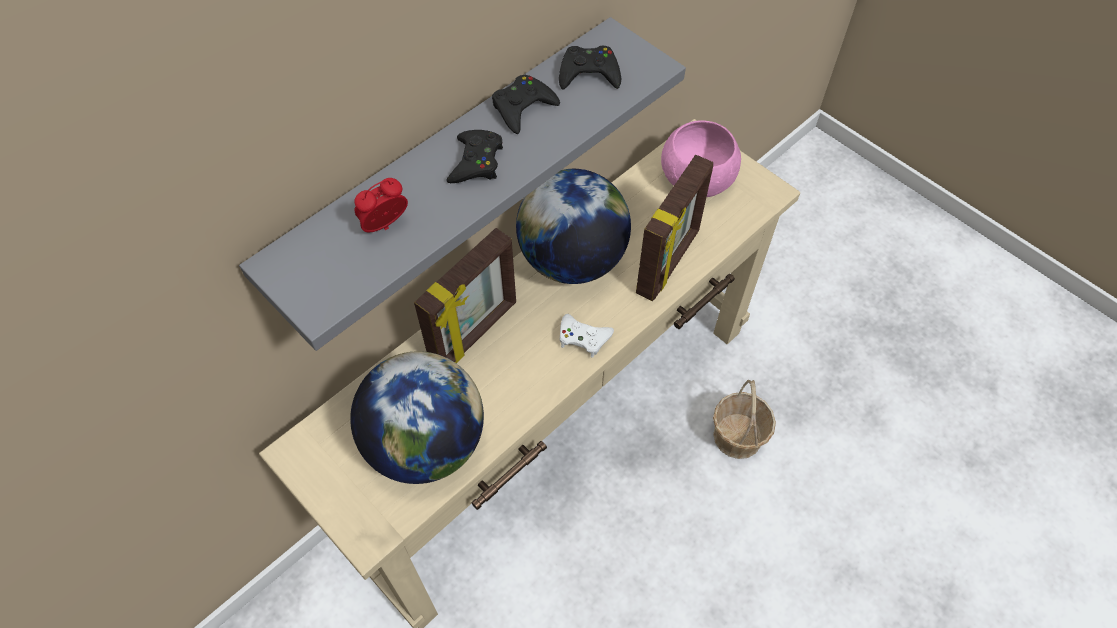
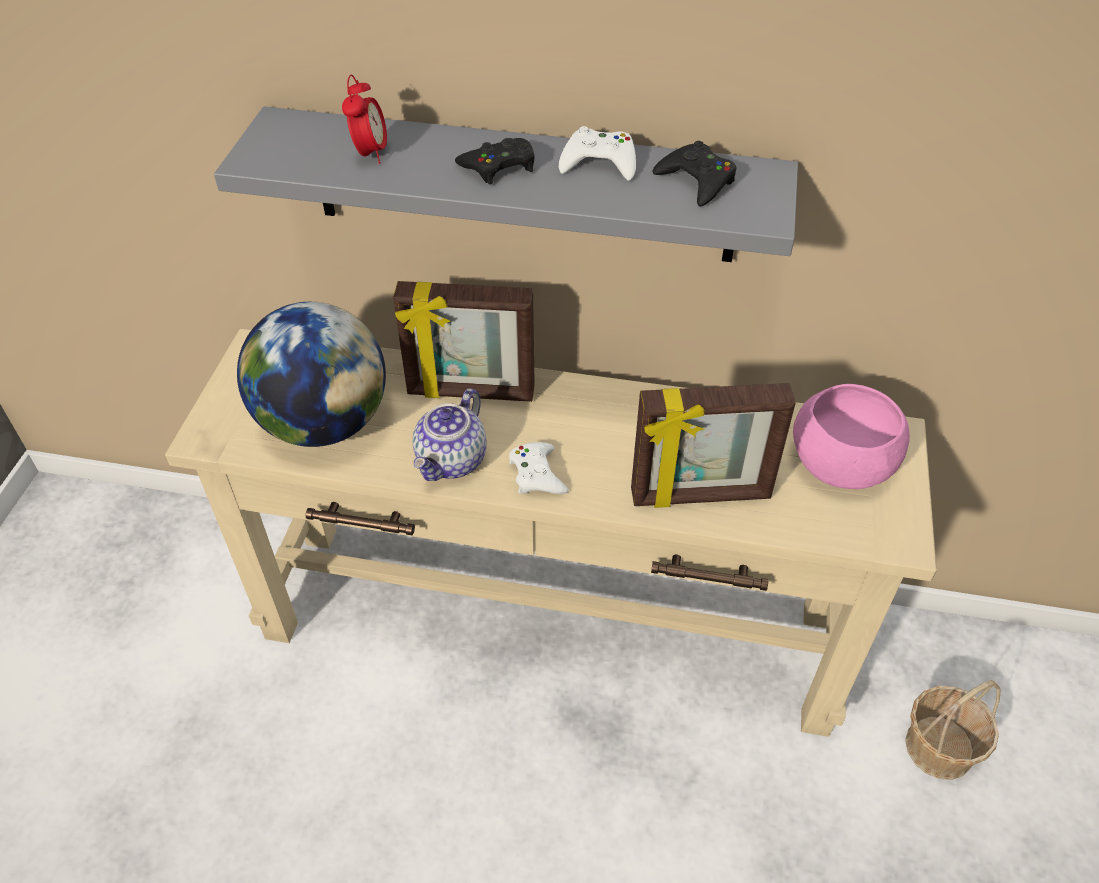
camera: 55 degrees right, 10 degrees down
alarm clock [354,178,408,232] -> alarm clock turned 75 degrees clockwise [342,74,387,164]
black game controller [492,75,560,134] -> white game controller [559,126,636,181]
globe [516,169,631,284] -> none
basket [713,380,776,459] -> basket moved to [905,680,1001,780]
none -> teapot [413,388,486,481]

